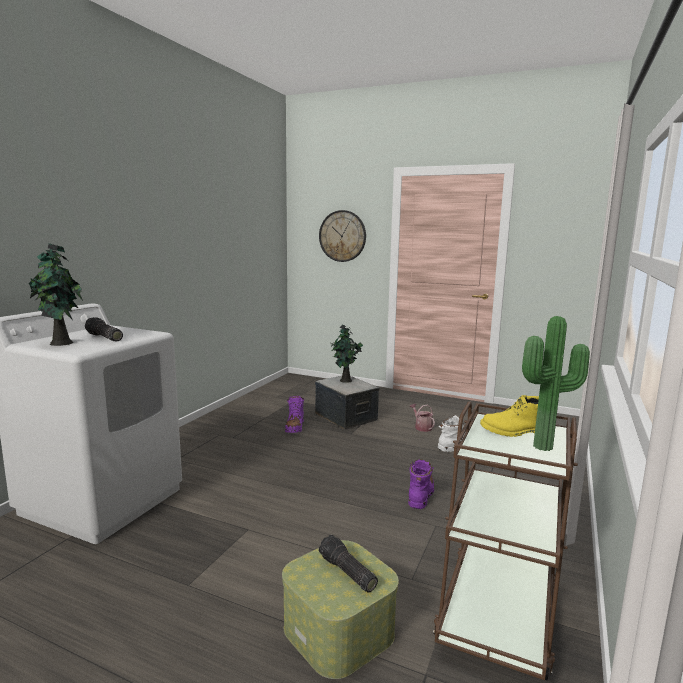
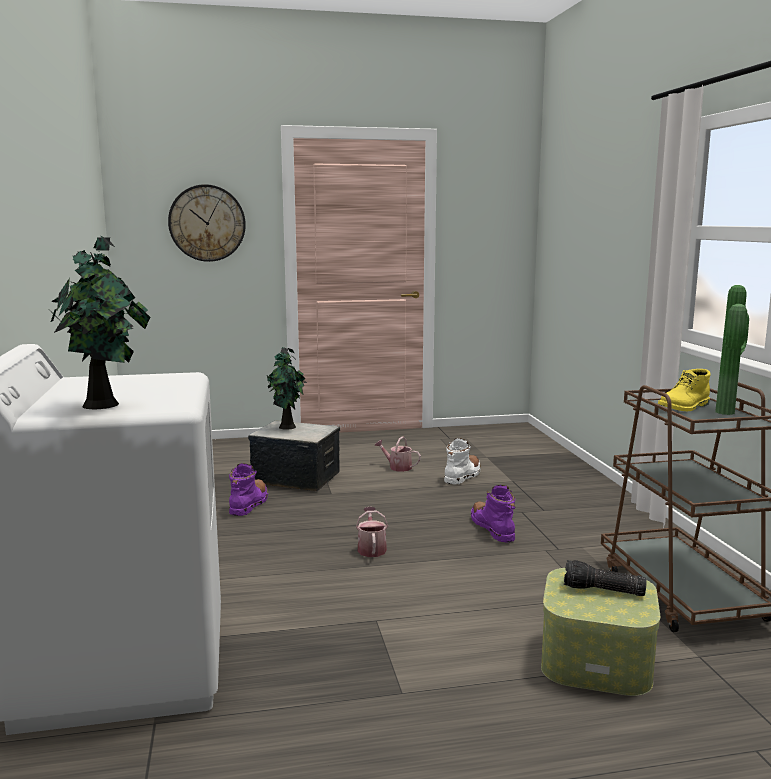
camera: 35 degrees left, 0 degrees up
flashlight [85,317,123,341] -> none
purple boot [285,396,304,433] -> purple boot turned 135 degrees counterclockwise [229,463,268,516]
none -> watering can [356,507,388,557]

